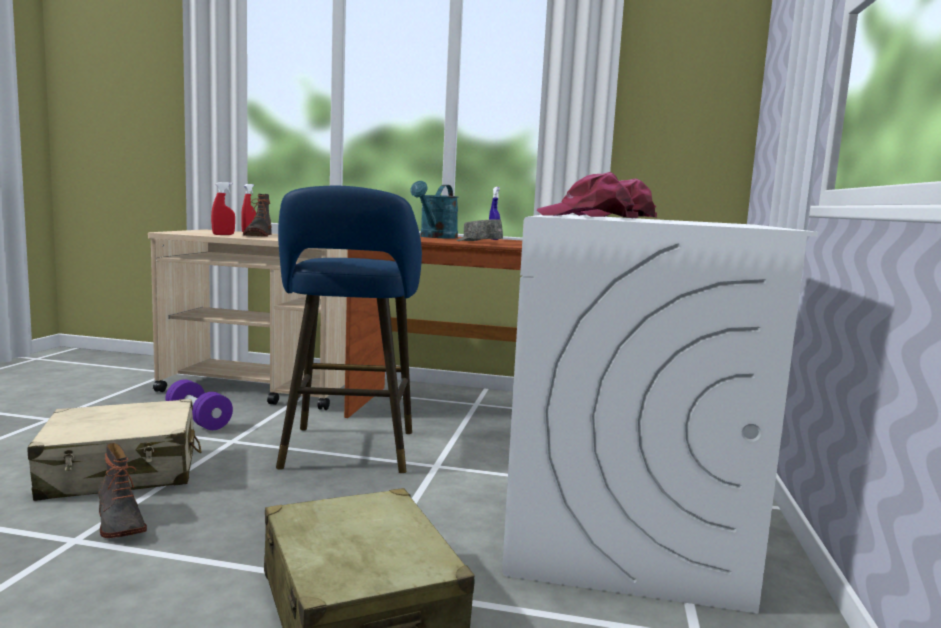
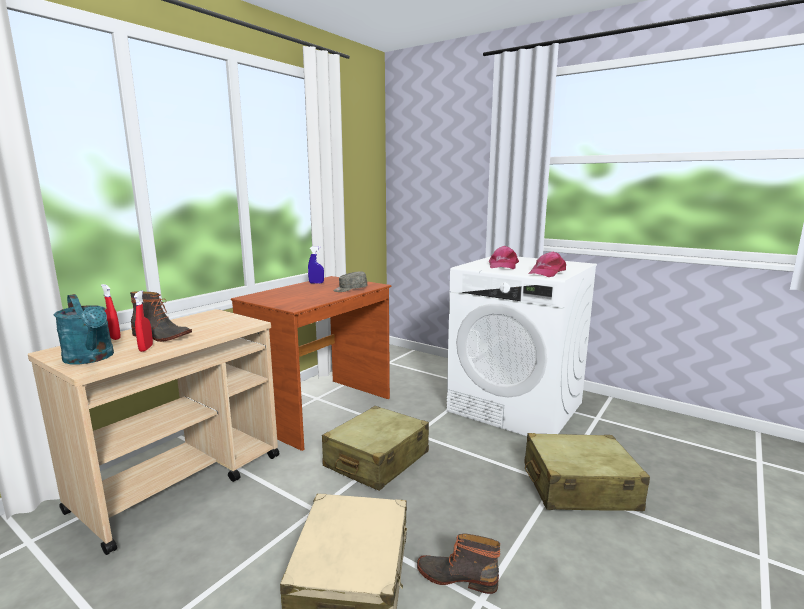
camera: 65 degrees left, 5 degrees up
boot [98,443,147,538] -> boot turned 150 degrees counterclockwise [417,533,501,594]
purple dumbbell [165,379,233,430] -> none
blue stool [276,186,422,473] -> beige suitcase [322,406,429,491]
turquoise watering can [410,181,458,239] -> turquoise watering can moved to [54,294,114,364]

